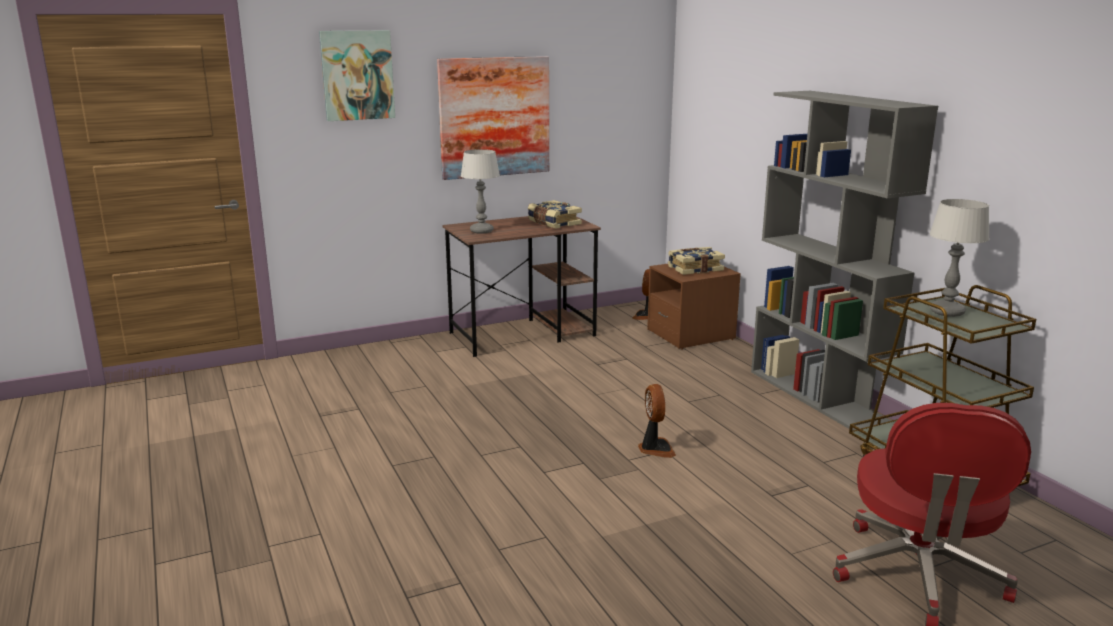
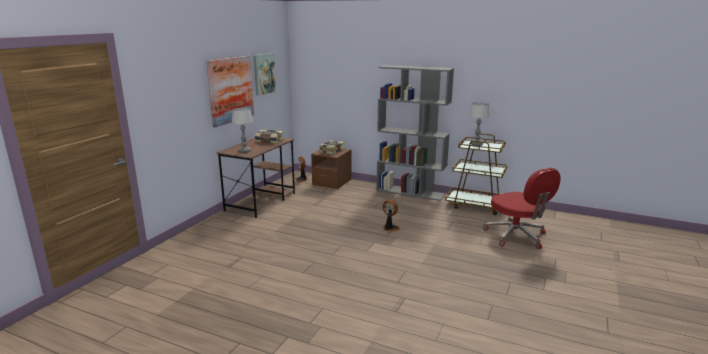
camera: 40 degrees left, 0 degrees up
picture [319,30,395,121] -> picture moved to [253,53,276,96]

